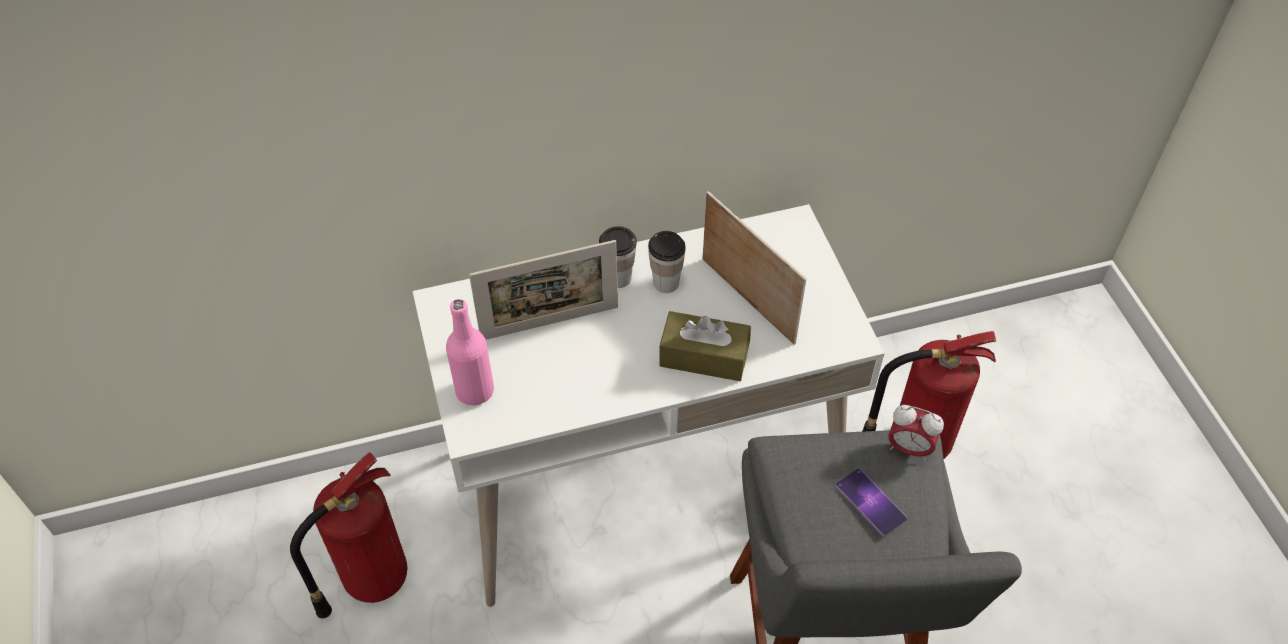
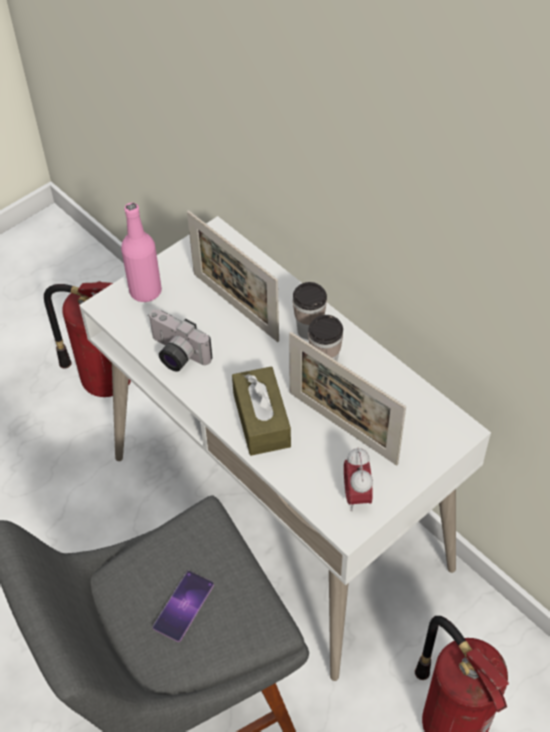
camera: 65 degrees right, 0 degrees up
picture frame [703,191,806,345] -> picture frame turned 105 degrees clockwise [289,332,406,465]
alarm clock [888,405,944,461] -> alarm clock moved to [344,447,373,511]
none -> camera [149,309,212,372]

